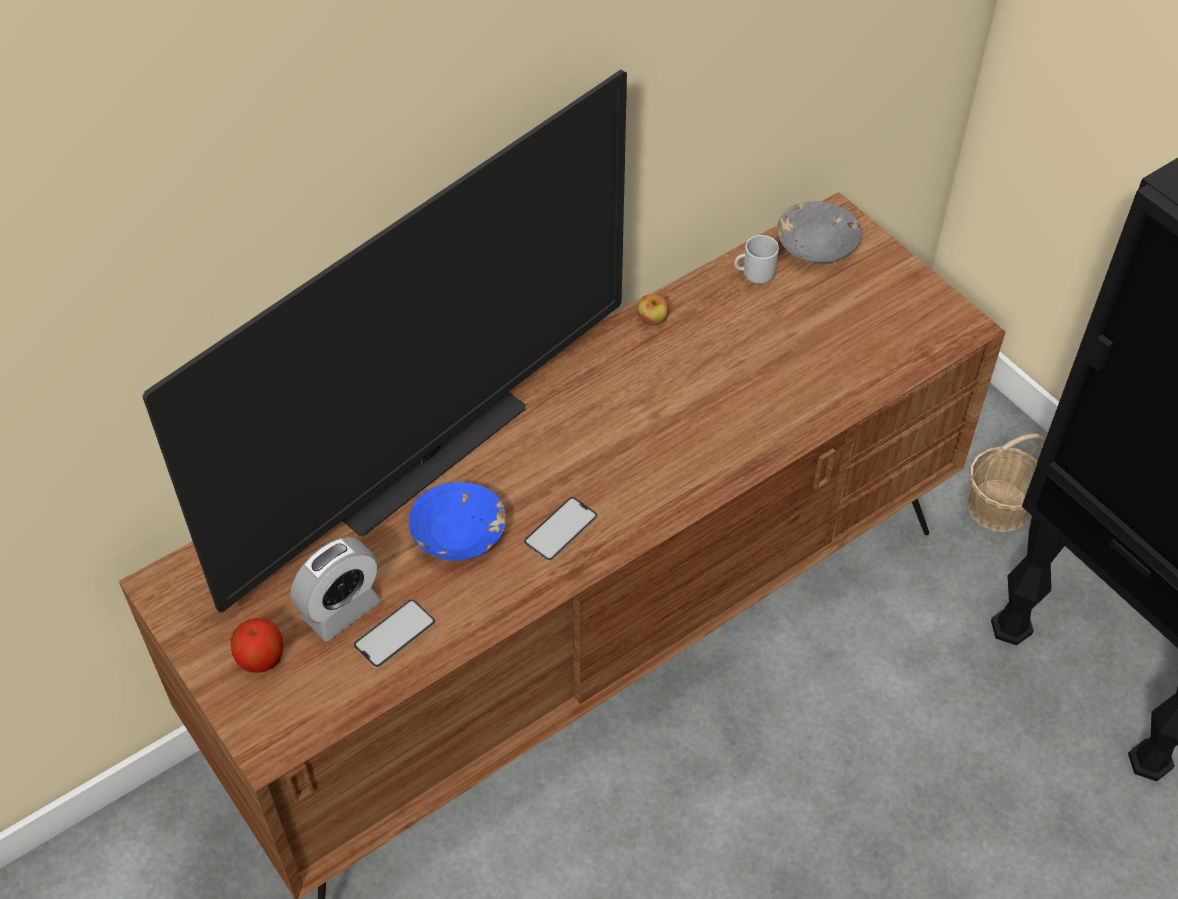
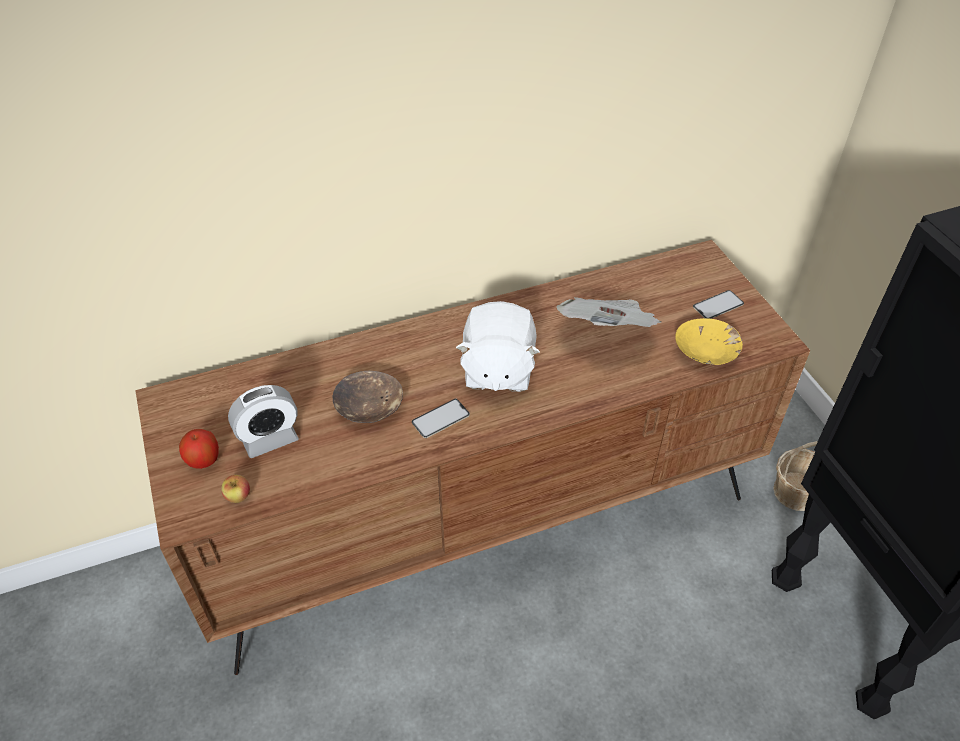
camera: 15 degrees right, 5 degrees down
television [142,70,627,612] -> none
phone [354,599,435,668] -> phone moved to [693,290,744,319]
blue bowl [409,482,506,561] -> brown bowl [333,371,403,423]
apple [637,294,669,326] -> apple moved to [221,475,250,503]
mug [734,235,779,284] -> none
grey bowl [777,201,861,263] -> none
none -> white plush toy [456,301,540,392]
none -> newspaper [556,297,662,327]
none -> yellow bowl [675,318,743,365]

